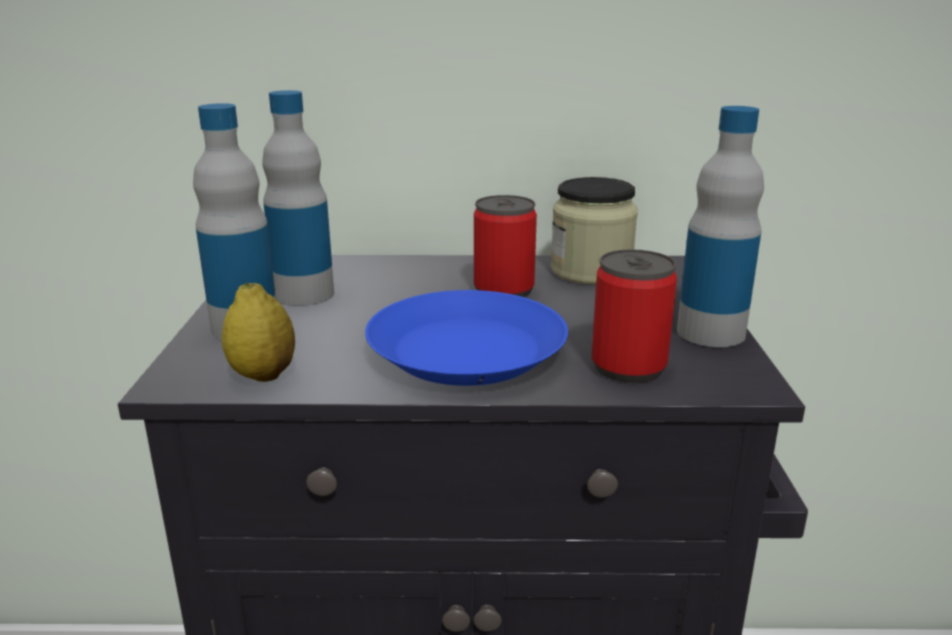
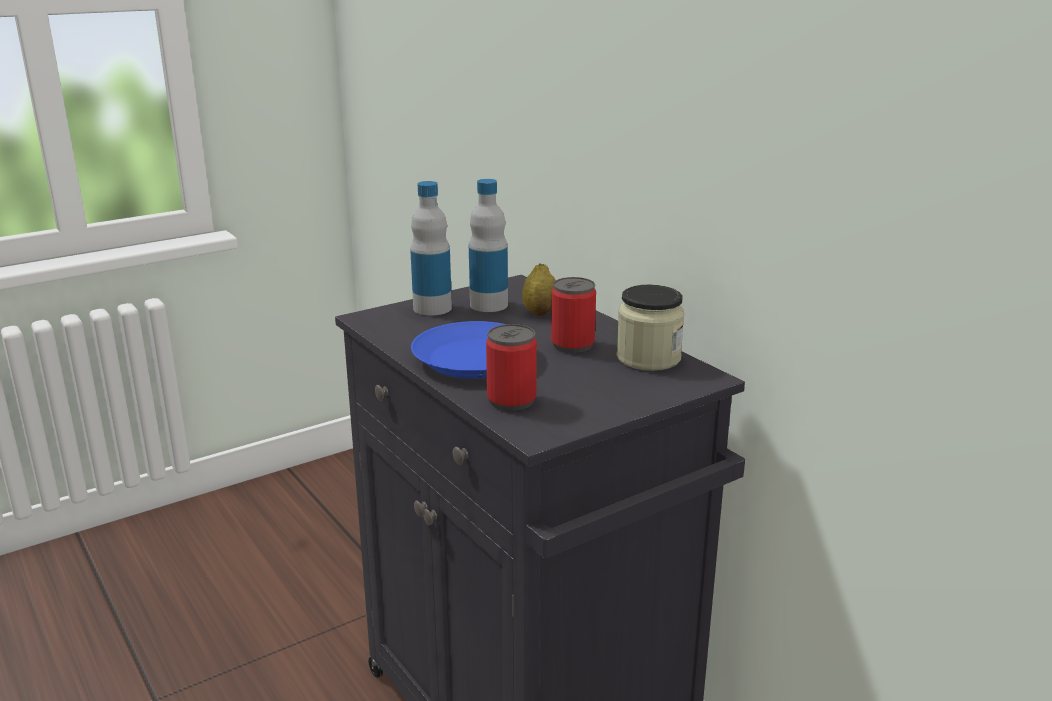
camera: 55 degrees right, 0 degrees up
lemon [222,283,295,382] -> lemon moved to [522,263,556,316]
bottle [677,106,764,347] -> none

